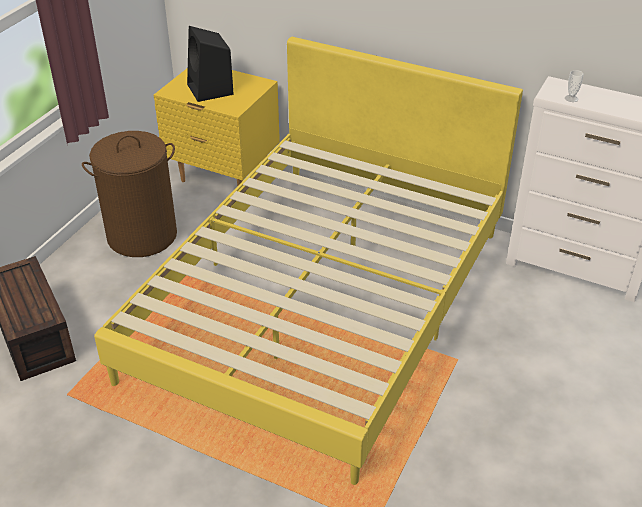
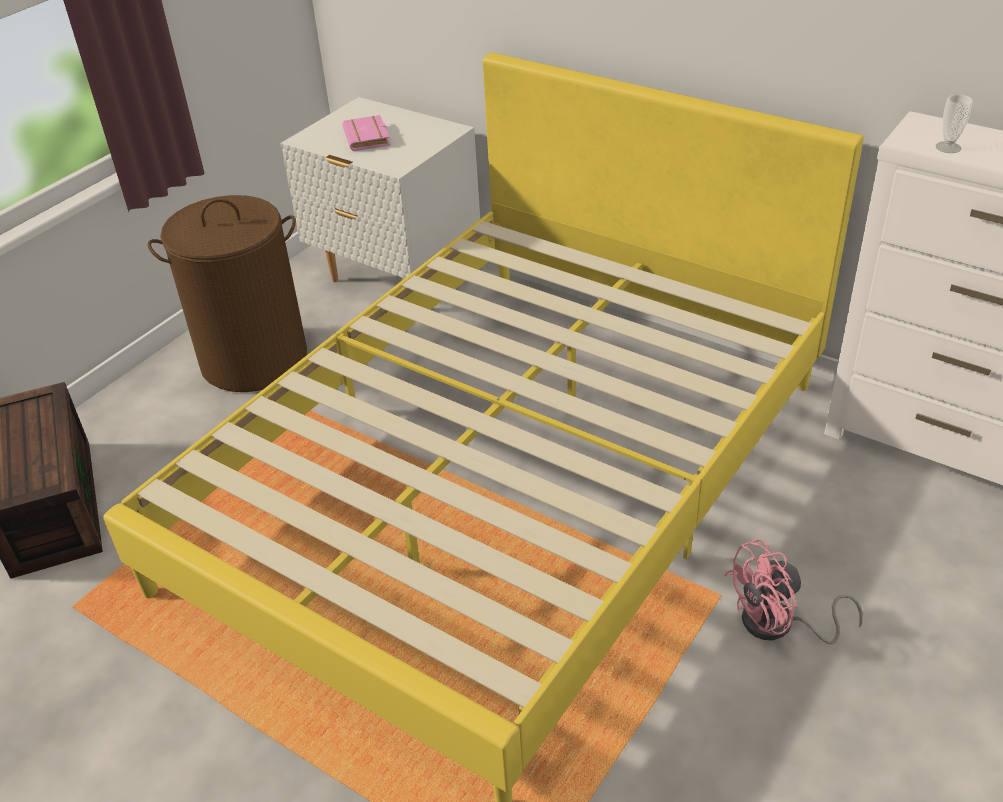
camera: 10 degrees right, 0 degrees up
yellow nightstand [153,68,280,186] -> white nightstand [281,97,480,282]
black speaker [187,26,234,102] -> pink book [342,115,390,151]
none -> pink fan [724,539,863,644]

